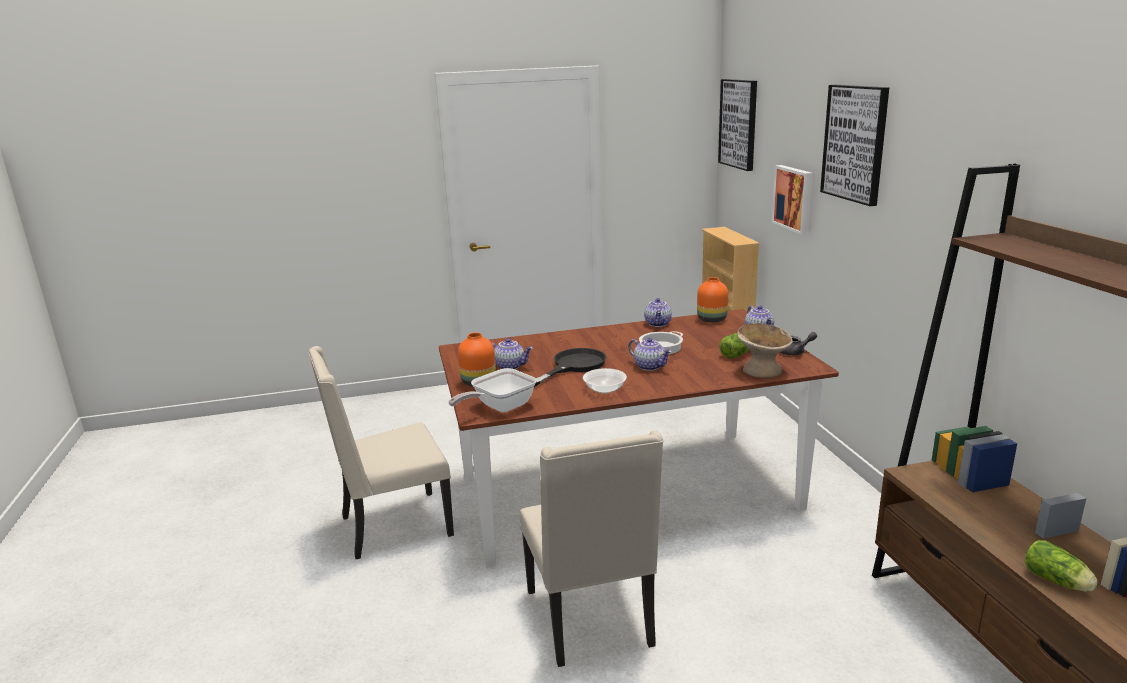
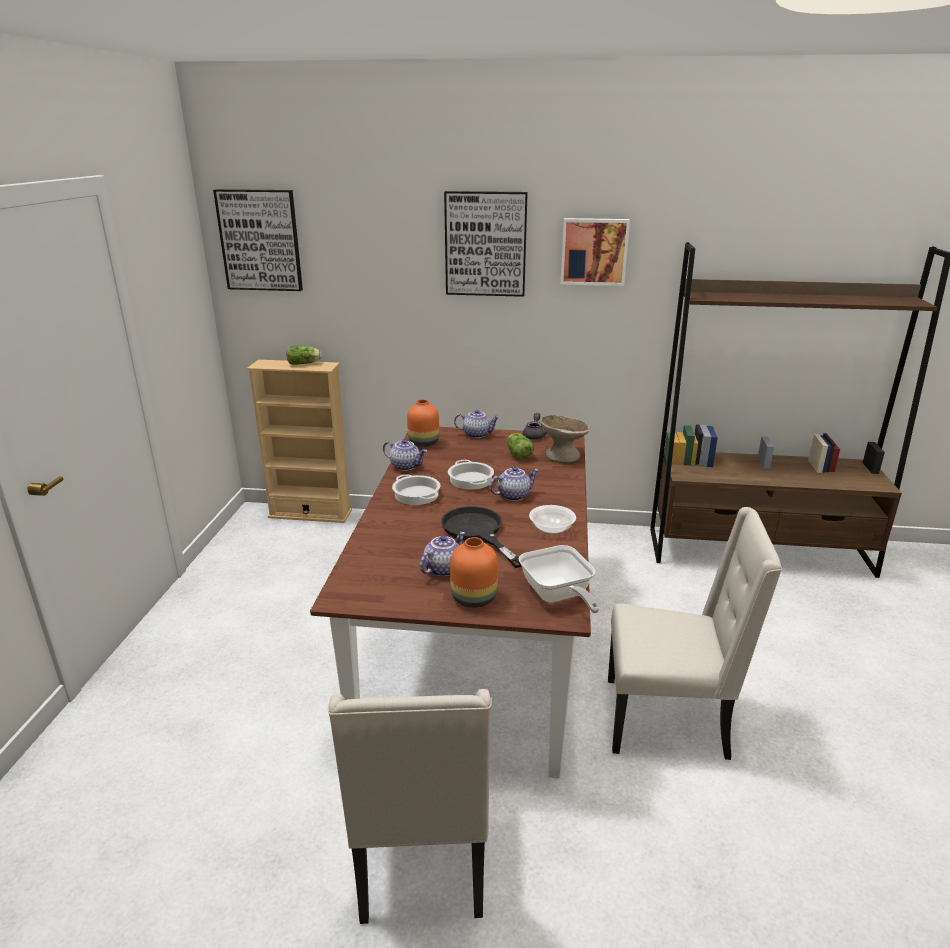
camera: 70 degrees left, 5 degrees up
picture [772,165,813,235] -> picture moved to [561,218,630,286]
lettuce [1025,540,1098,592] -> lettuce moved to [287,346,322,365]
none -> cooking pot [392,474,441,505]

